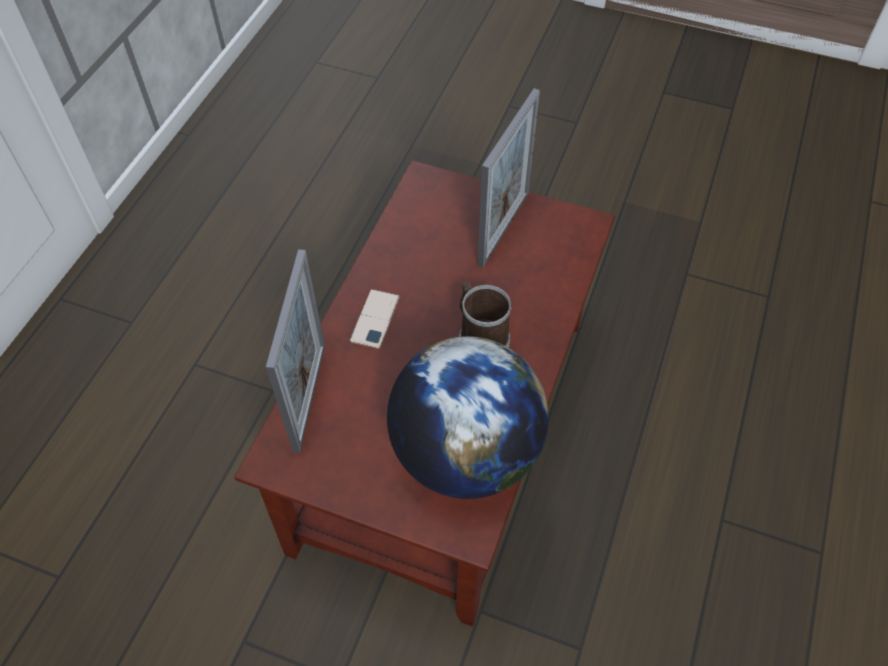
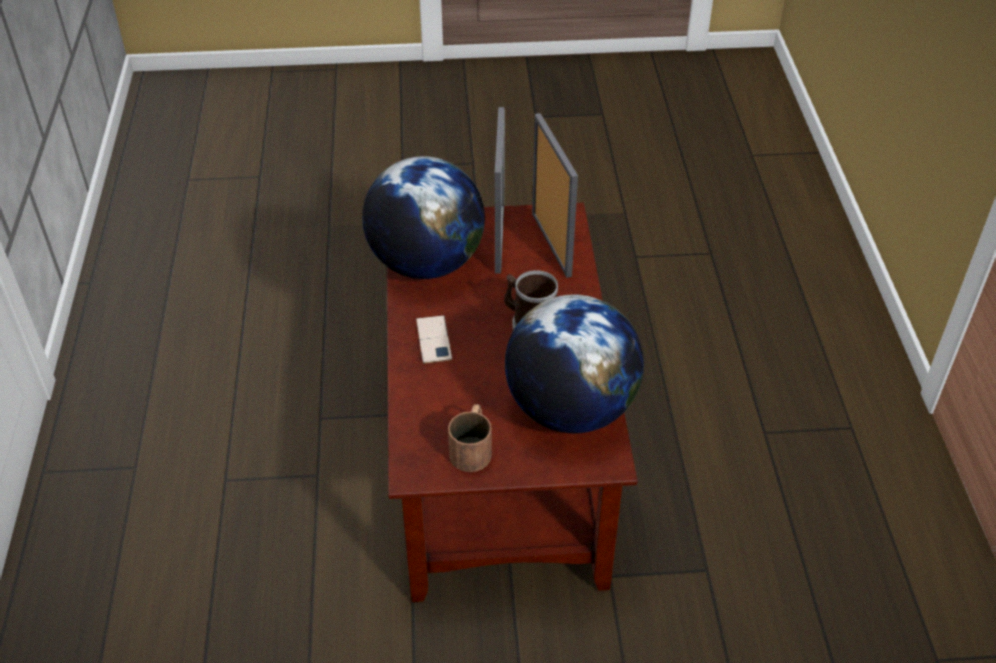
camera: 25 degrees left, 10 degrees down
picture frame [266,249,325,453] -> picture frame moved to [532,113,578,278]
none -> globe [362,156,485,279]
none -> brown mug [448,404,492,472]

